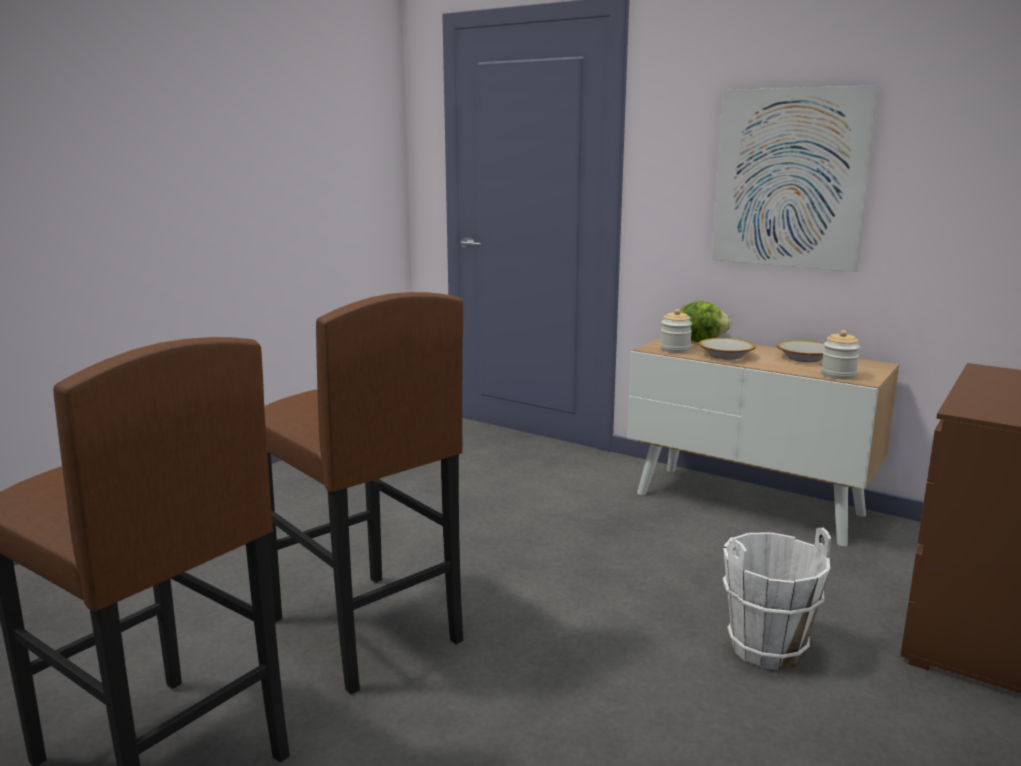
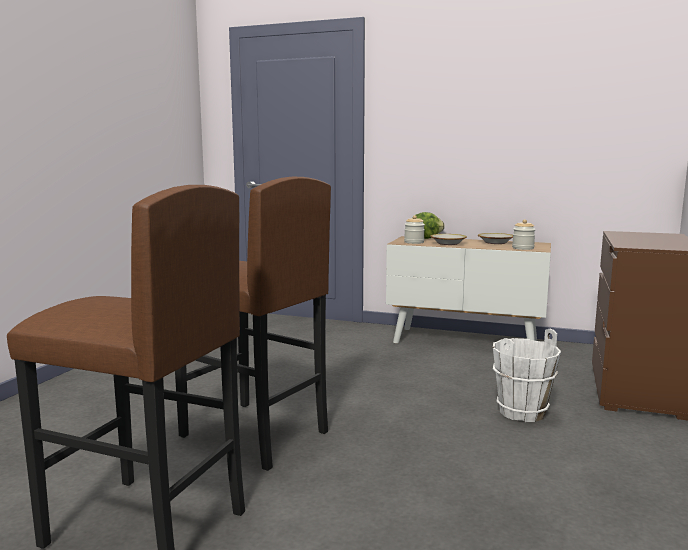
camera: 15 degrees left, 5 degrees down
picture [712,85,880,272] -> none

